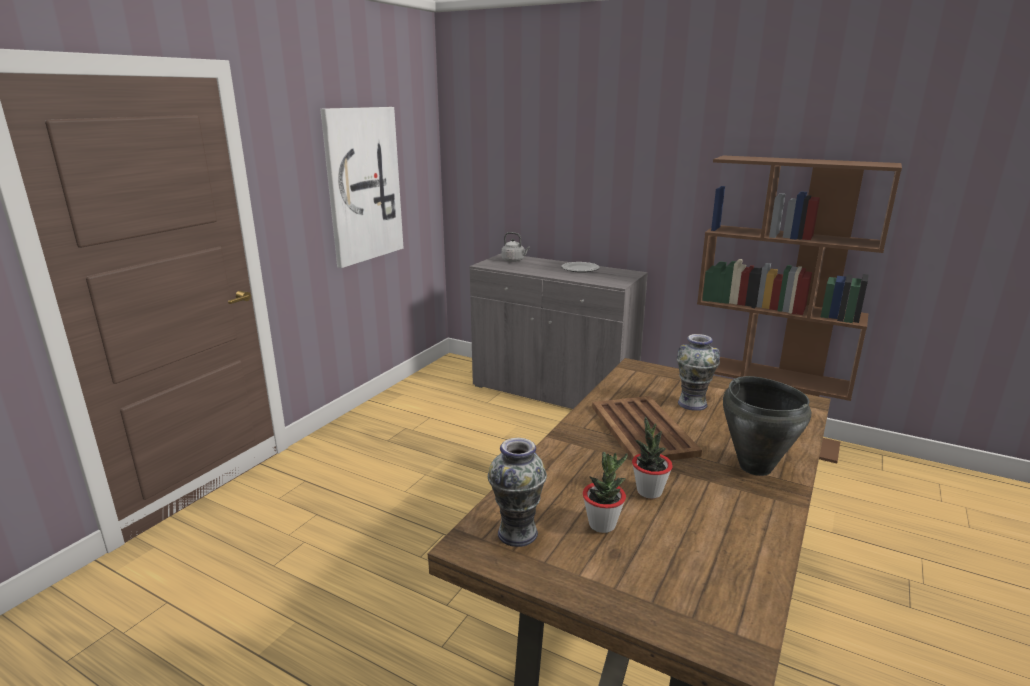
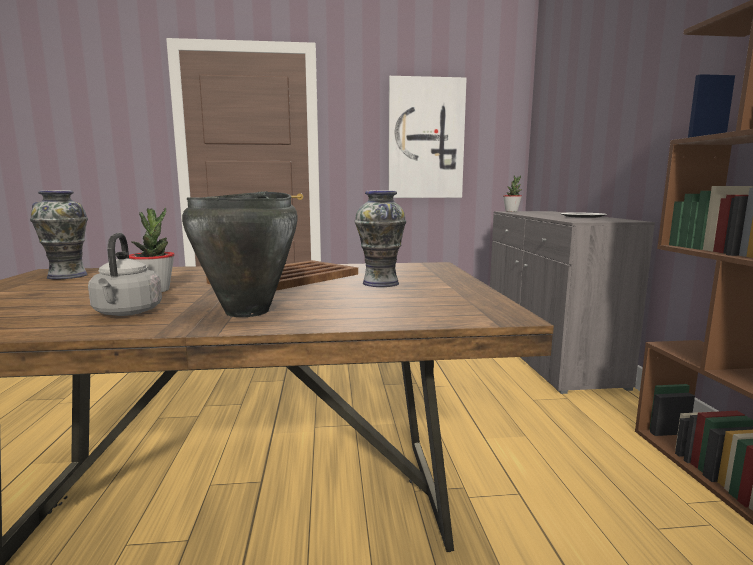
camera: 55 degrees right, 10 degrees down
grey kettle [501,232,530,262] -> grey kettle moved to [88,233,162,316]
potted plant [583,452,628,533] -> potted plant moved to [503,175,522,212]

